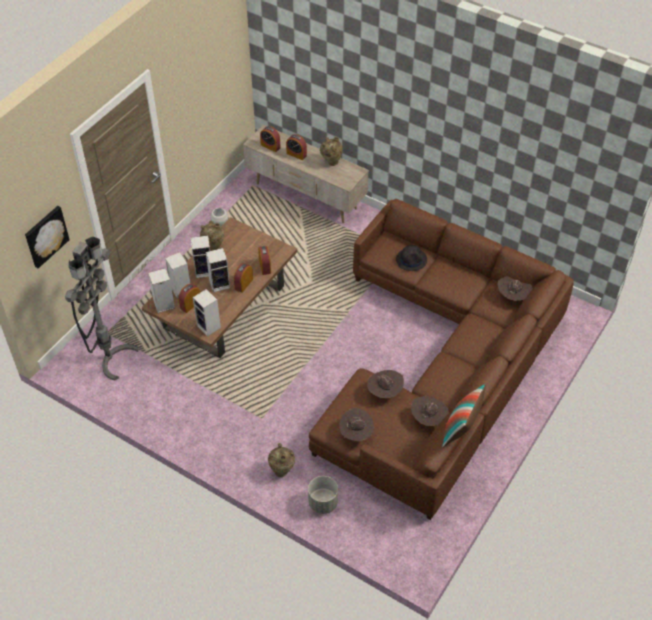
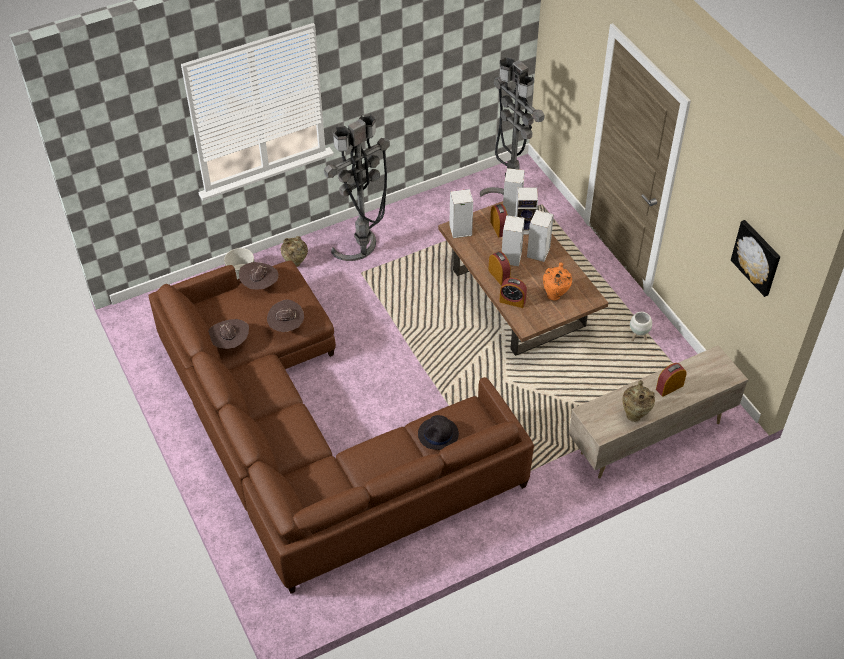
camera: 120 degrees right, 0 degrees up
picture [25,206,70,268] -> picture moved to [731,220,780,297]
beige vase [200,221,224,251] -> none
alarm clock [260,126,281,152] -> none
pillow [442,383,486,447] -> none
brown hat [498,276,533,300] -> none
none -> grey floor lamp [324,113,390,261]
none -> orange vase [543,262,572,300]

